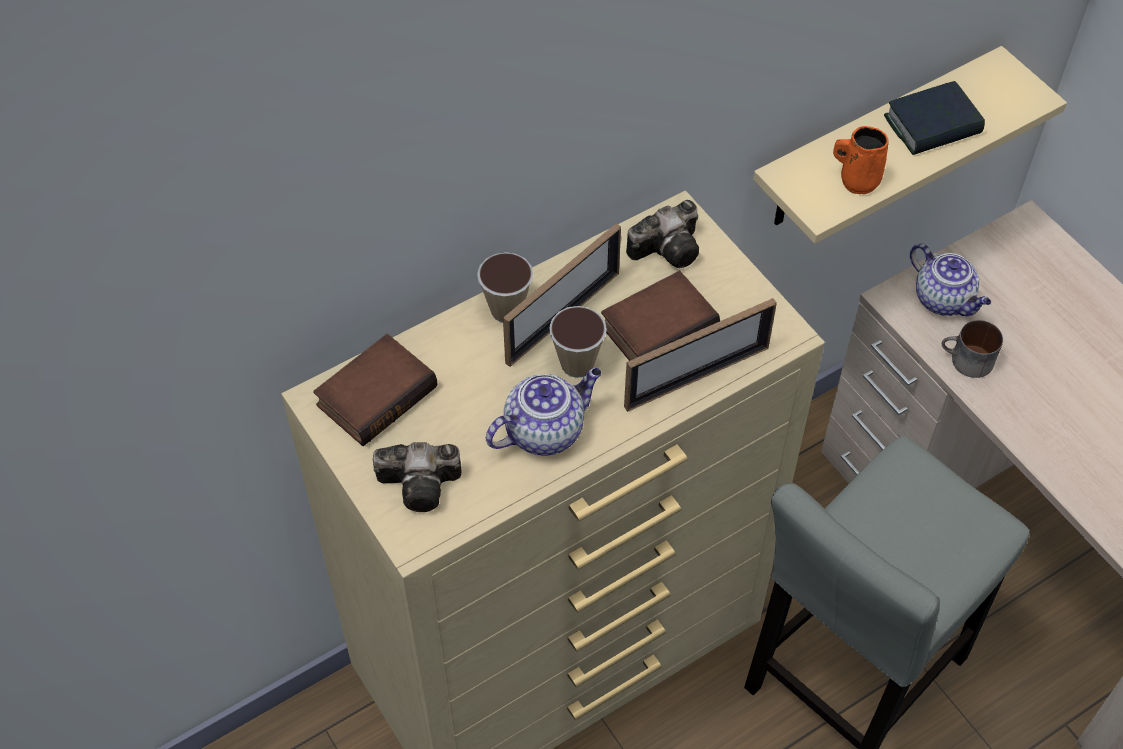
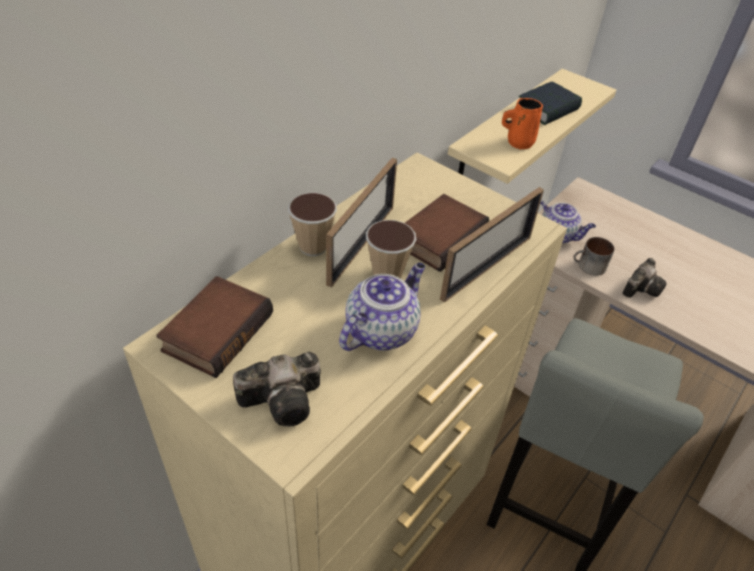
camera: 20 degrees left, 10 degrees down
camera [626,200,699,268] -> camera moved to [622,258,667,298]

